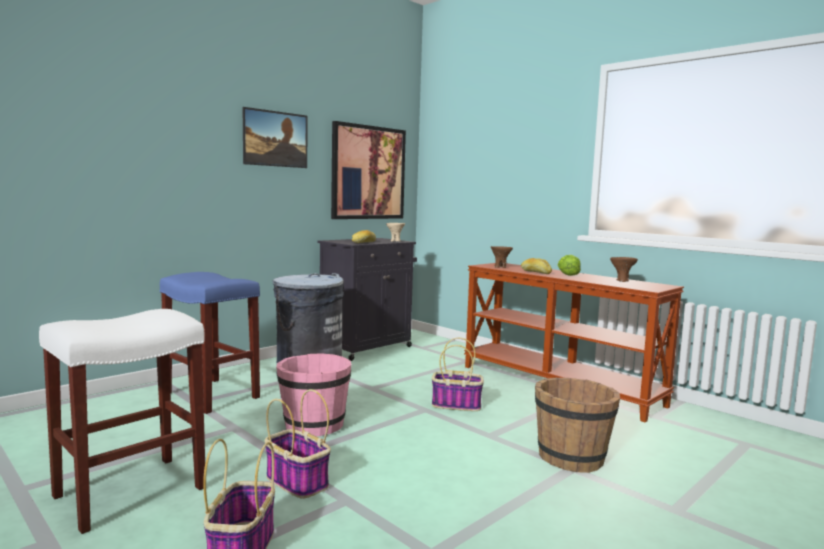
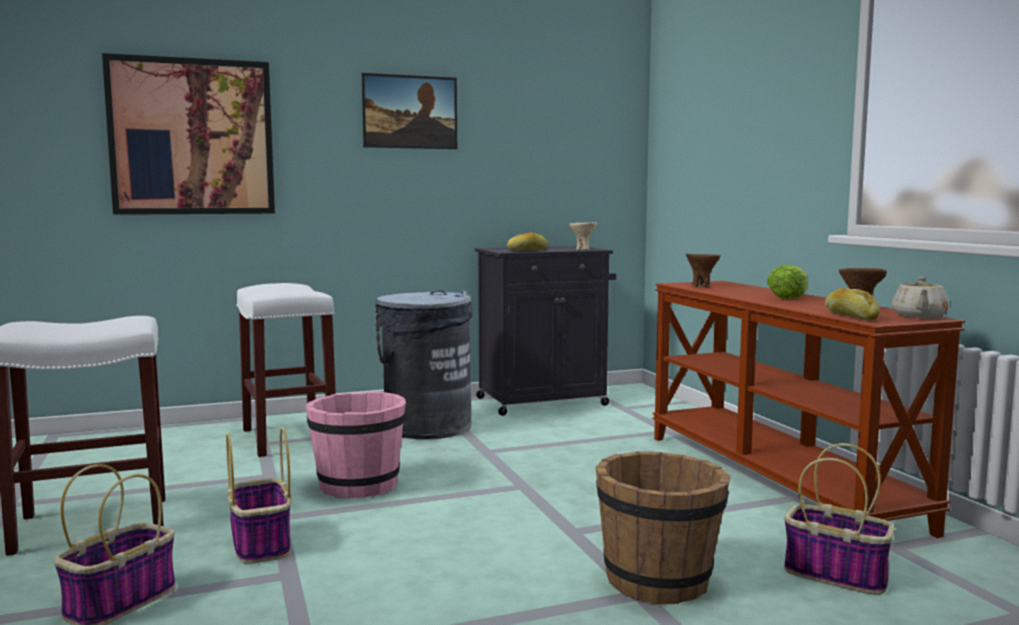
camera: 25 degrees right, 0 degrees up
blue stool [159,272,260,414] -> white stool [236,283,336,457]
picture [331,121,406,219] -> picture moved to [102,53,275,215]
basket [432,338,484,411] -> basket moved to [784,443,895,595]
bread [521,258,552,274] -> bread moved to [825,288,880,321]
none -> beige teapot [892,277,949,318]

